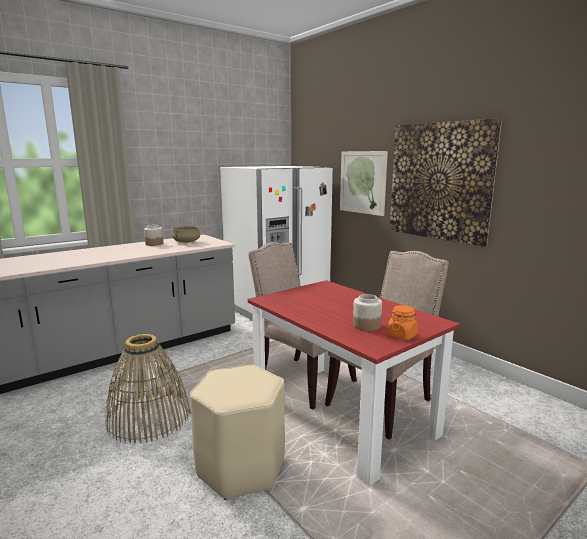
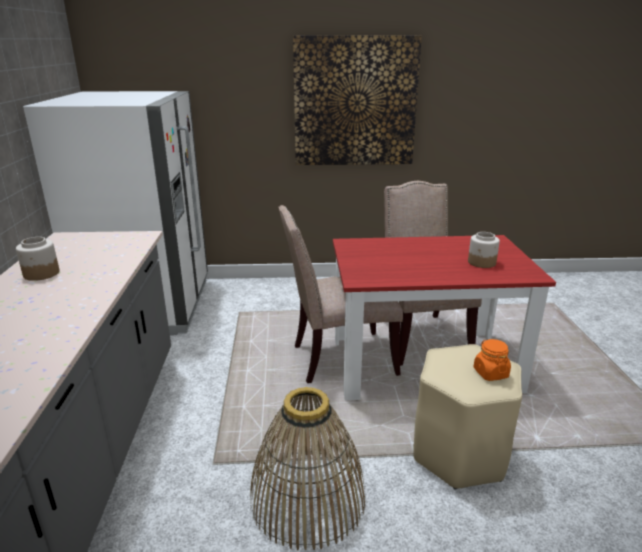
camera: 55 degrees left, 10 degrees up
beige cooking pot [172,226,200,243] -> none
picture [340,151,388,216] -> none
orange jar [387,305,418,340] -> orange jar moved to [473,339,511,381]

